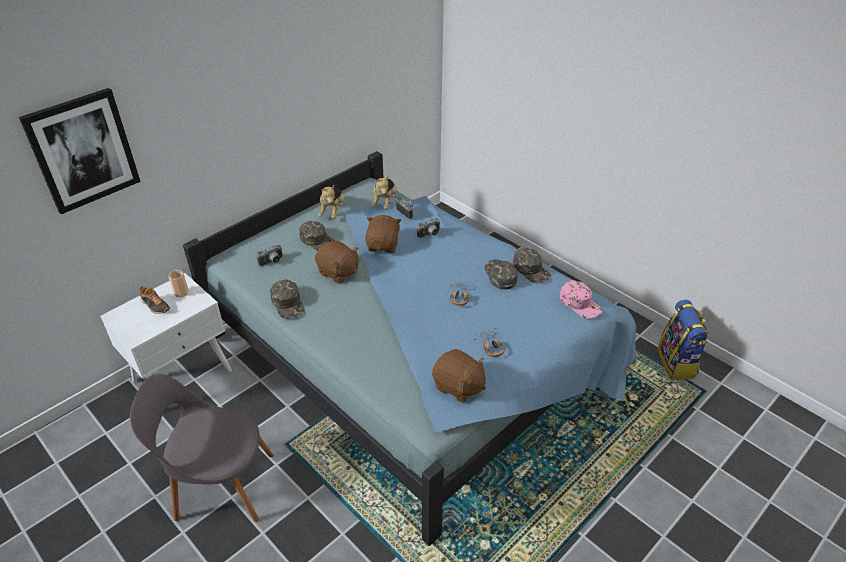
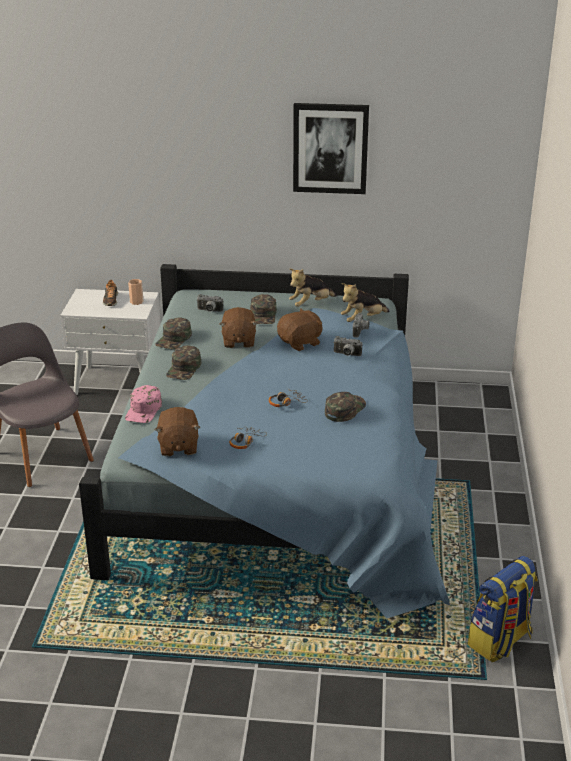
camera: 50 degrees right, 10 degrees down
picture [19,88,141,214] -> picture moved to [293,103,369,194]
green cap [513,248,551,283] -> green cap moved to [166,345,201,380]
pink cap [560,280,602,319] -> pink cap moved to [125,385,162,423]

